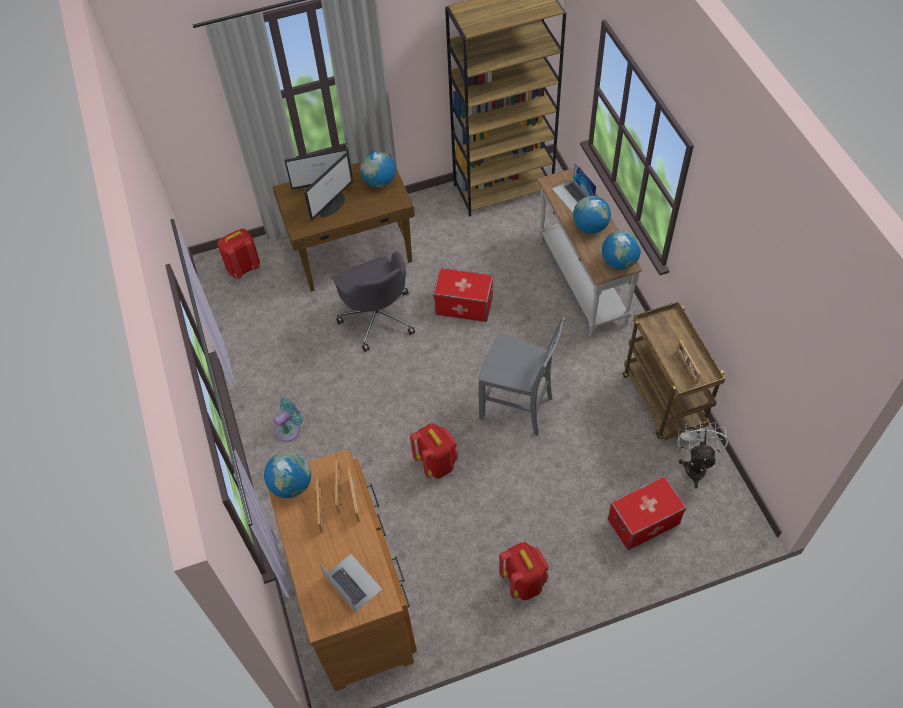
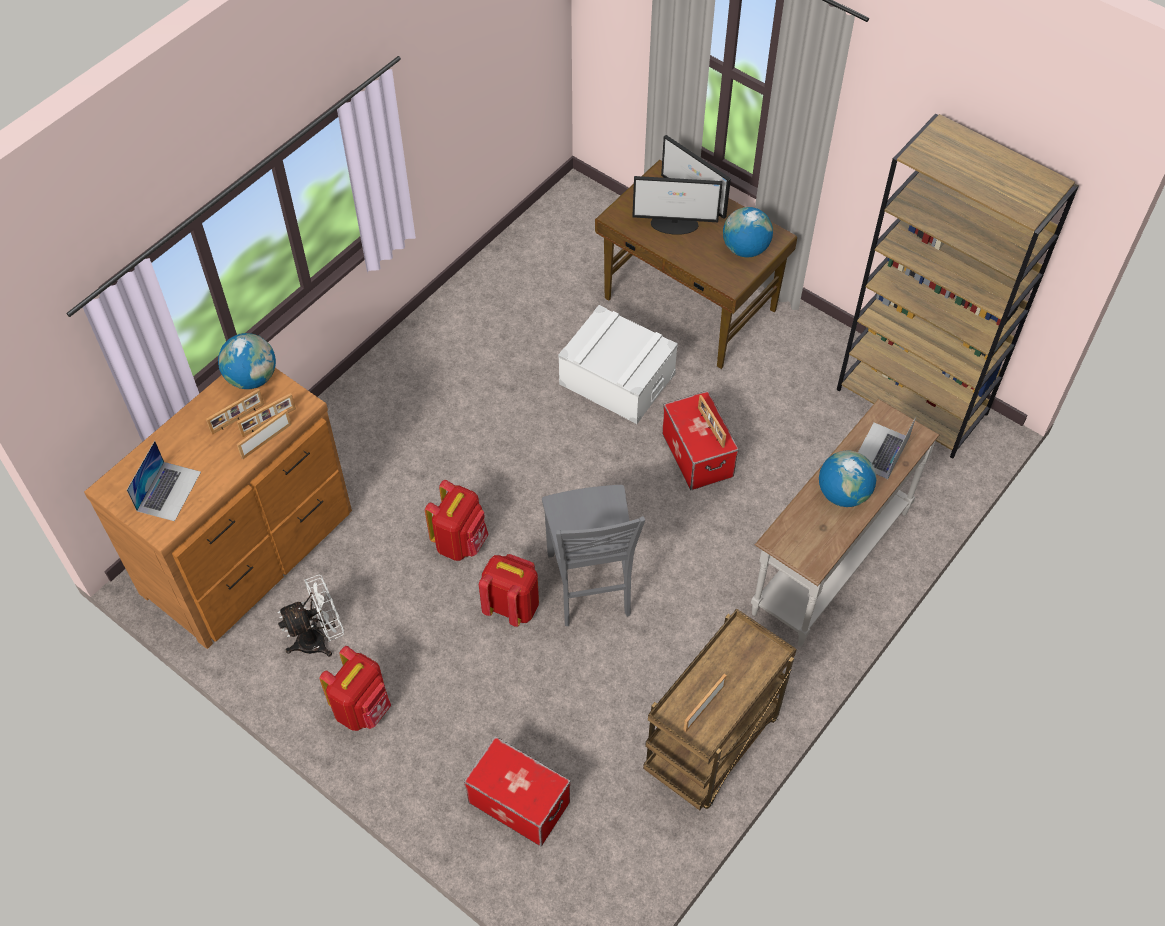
camera: 55 degrees right, 0 degrees up
red backpack [218,229,260,279] -> red backpack moved to [479,554,539,627]
turquoise fan [273,398,303,442] -> none
grey office chair [331,251,415,352] -> white storage box [558,305,678,424]
globe [602,231,641,269] -> none
white fan [677,420,728,488] -> white fan moved to [278,575,344,657]
none -> picture frame [698,395,726,448]

